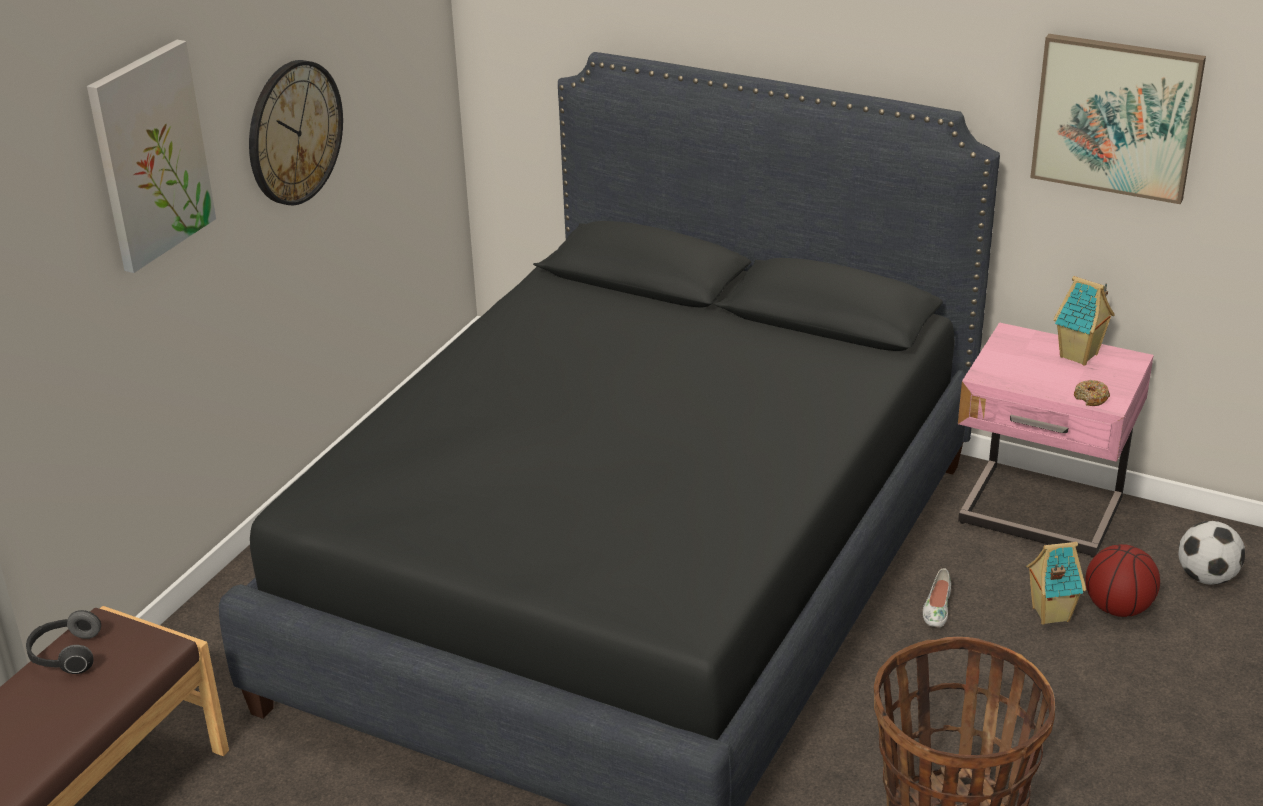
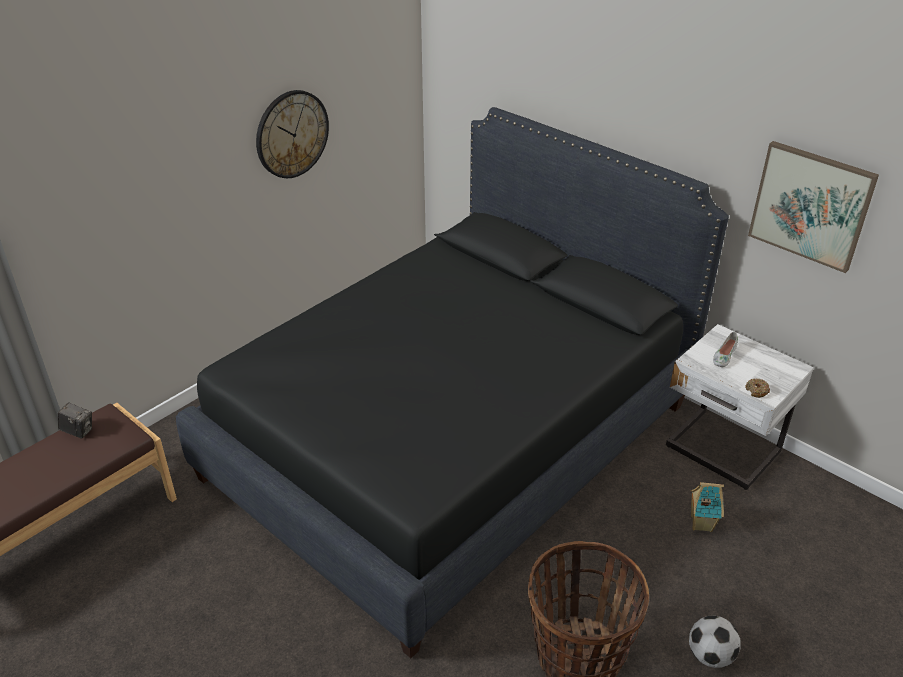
camera: 15 degrees right, 5 degrees up
headphones [26,610,101,674] -> camera [58,403,92,439]
picture [87,40,216,273] -> none
white shoe [923,568,951,627] -> white shoe moved to [713,332,738,367]
pink nightstand [958,322,1154,558] -> white nightstand [666,324,814,490]
toy house [1053,276,1115,366] -> none
basketball [1085,544,1160,617] -> none
football [1178,521,1245,585] -> football moved to [689,616,741,668]

